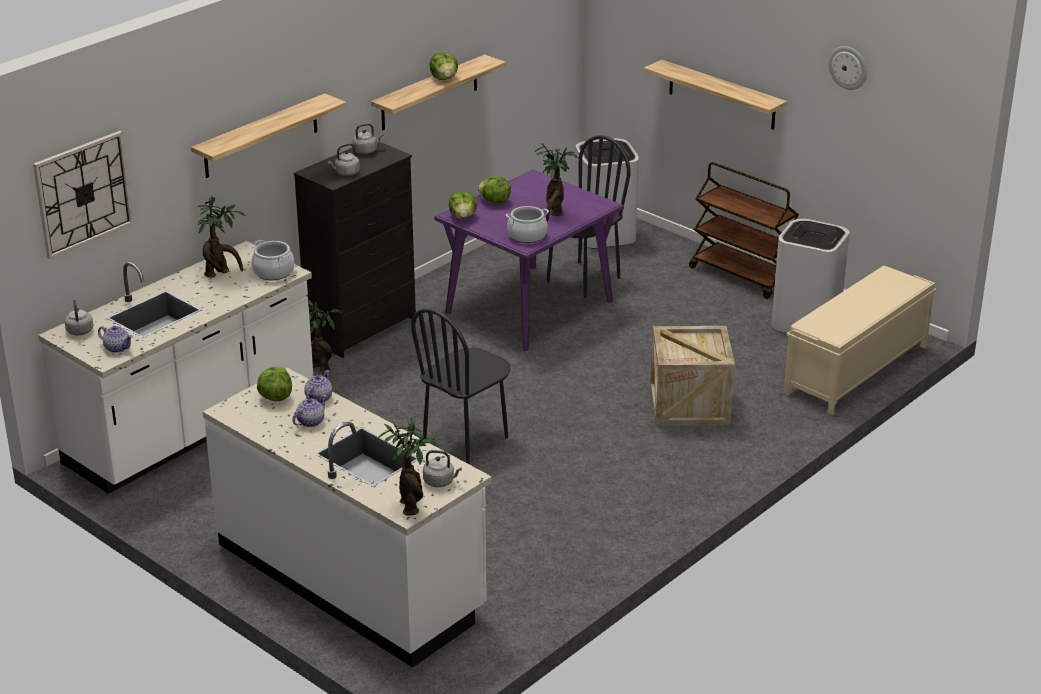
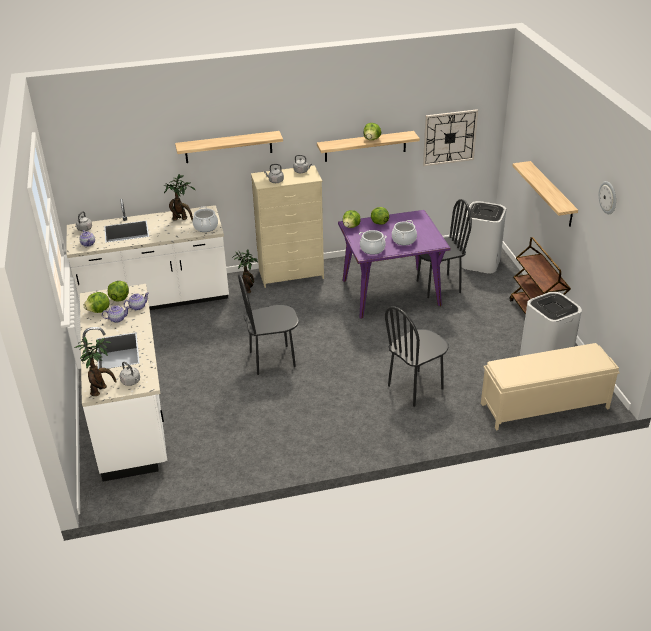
camera: 35 degrees right, 5 degrees up
wall clock [33,131,134,259] -> wall clock moved to [423,109,478,166]
black dresser [294,142,416,358] -> beige dresser [251,165,324,288]
potted plant [536,143,579,221] -> cooking pot [392,220,417,245]
crate [650,326,735,426] -> black chair [385,306,449,407]
none -> lettuce [84,292,110,313]

